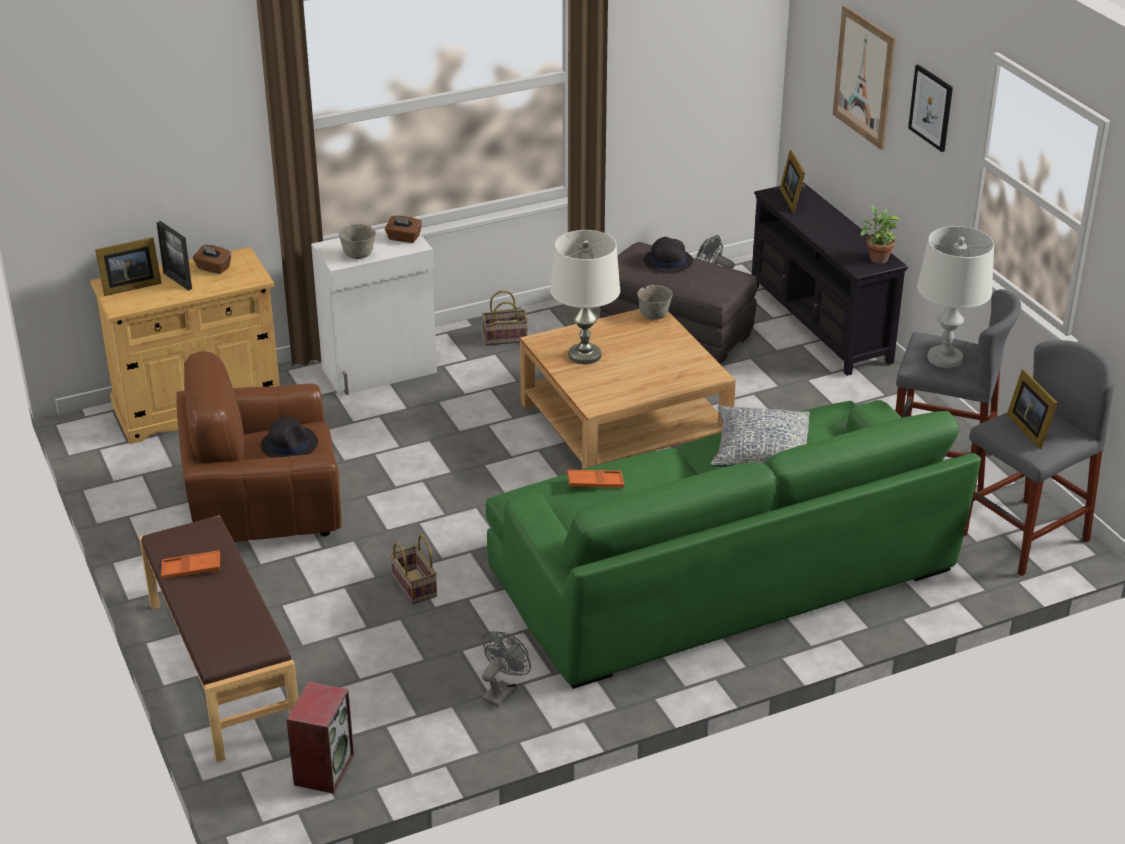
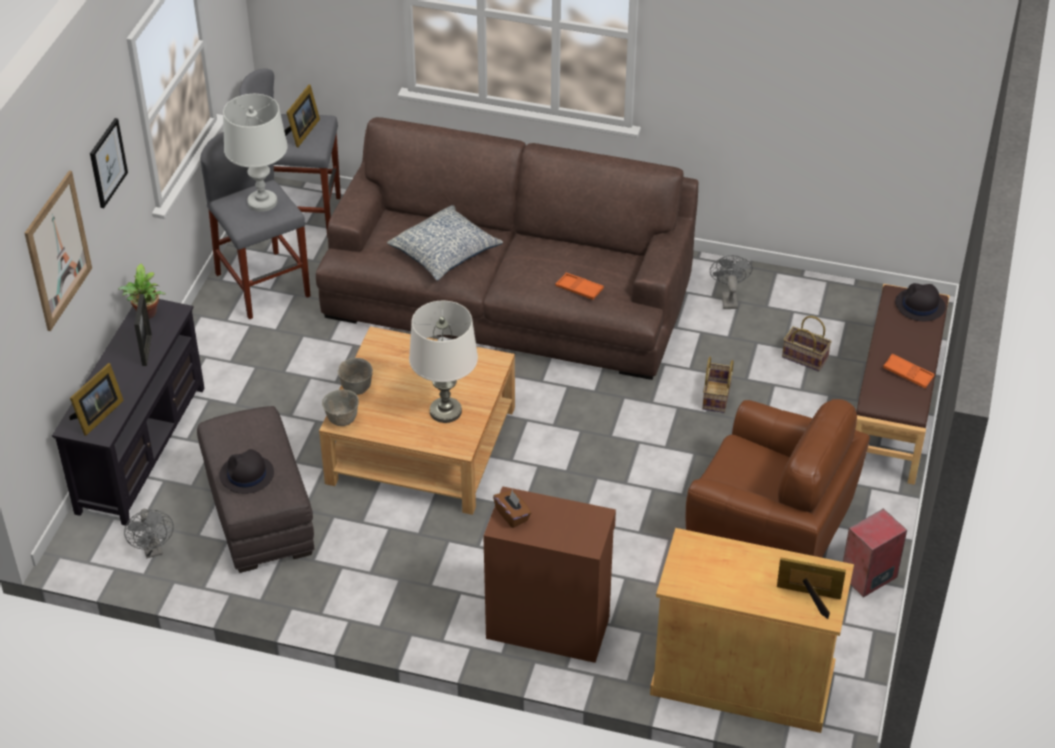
camera: 140 degrees left, 10 degrees up
picture frame [156,221,192,291] -> picture frame moved to [134,294,152,366]
brown tissue box [193,245,232,274] -> none
black hat [261,416,318,458] -> black hat moved to [895,283,946,321]
speaker [286,681,354,794] -> speaker moved to [843,508,907,597]
white cabinet [311,228,437,396] -> brown cabinet [483,486,616,663]
grey bowl [339,224,376,259] -> grey bowl moved to [338,358,373,395]
basket [482,290,528,346] -> basket moved to [782,316,832,371]
grey fan [482,631,531,707] -> grey fan turned 105 degrees clockwise [710,255,753,309]
green sofa [486,400,981,689] -> brown sofa [316,117,698,380]

